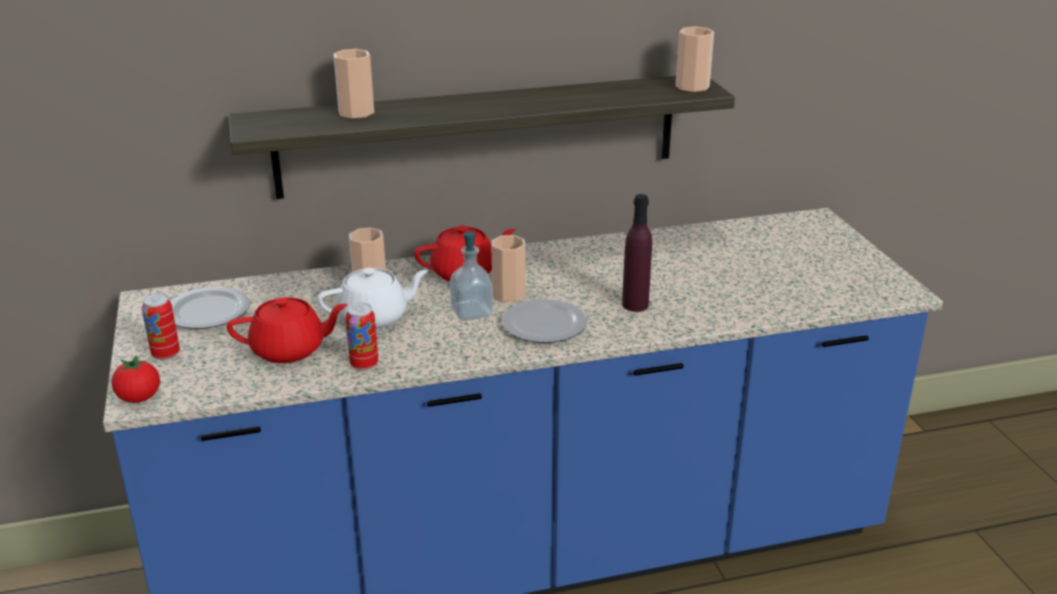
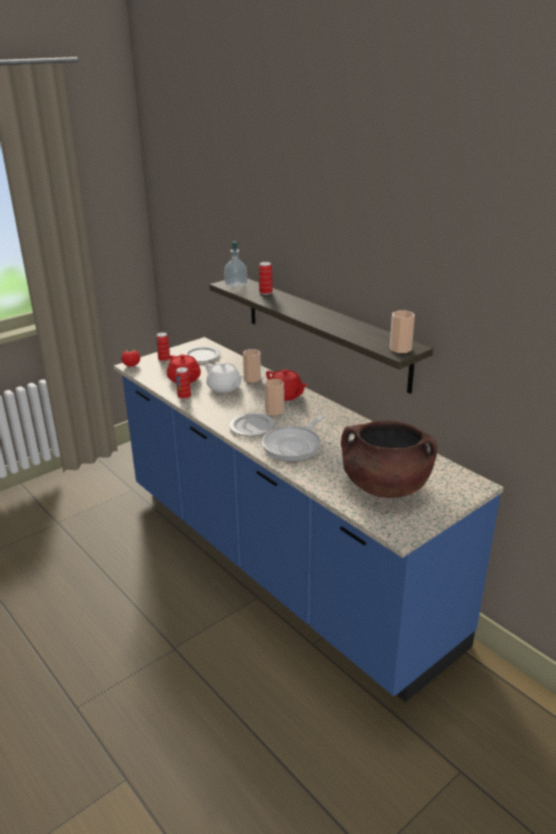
camera: 65 degrees right, 0 degrees up
cup [333,49,374,119] -> can [259,262,273,295]
soap dispenser [450,231,493,320] -> soap dispenser moved to [224,241,247,287]
purple bottle [622,194,652,312] -> frying pan [262,415,326,461]
none -> brown cooking pot [341,421,437,498]

